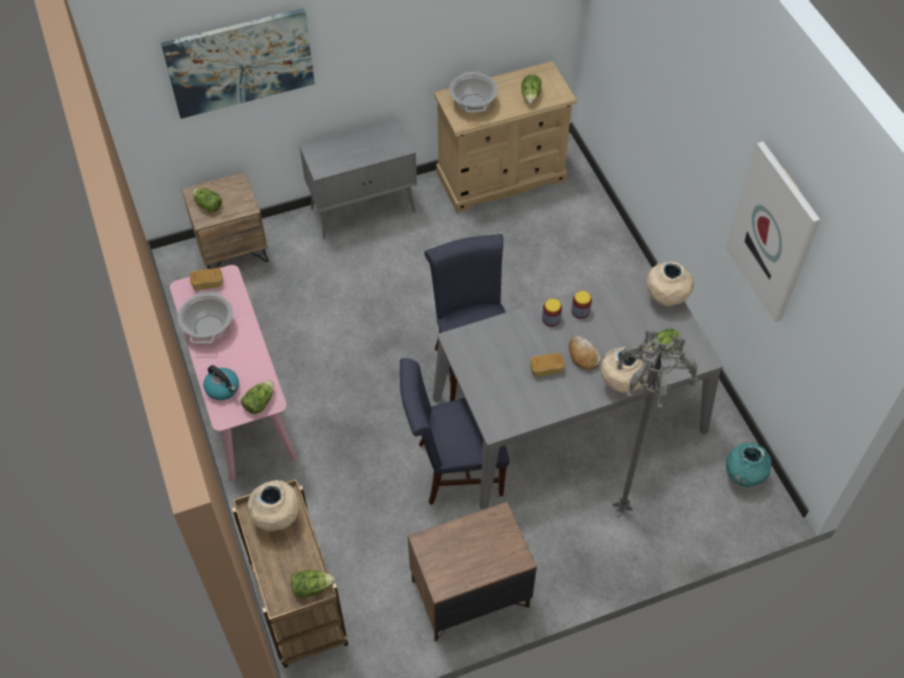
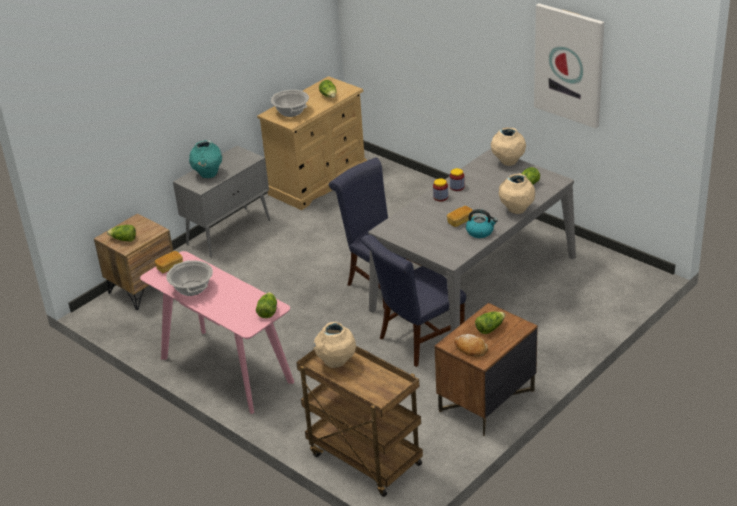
camera: 25 degrees left, 20 degrees down
picture [161,8,315,119] -> none
kettle [203,365,239,400] -> kettle moved to [466,209,498,238]
lettuce [291,570,335,598] -> lettuce moved to [475,312,505,334]
bread [569,335,601,371] -> bread moved to [454,334,488,357]
grey floor lamp [612,330,698,516] -> none
turquoise vase [726,443,771,487] -> turquoise vase moved to [189,140,222,178]

